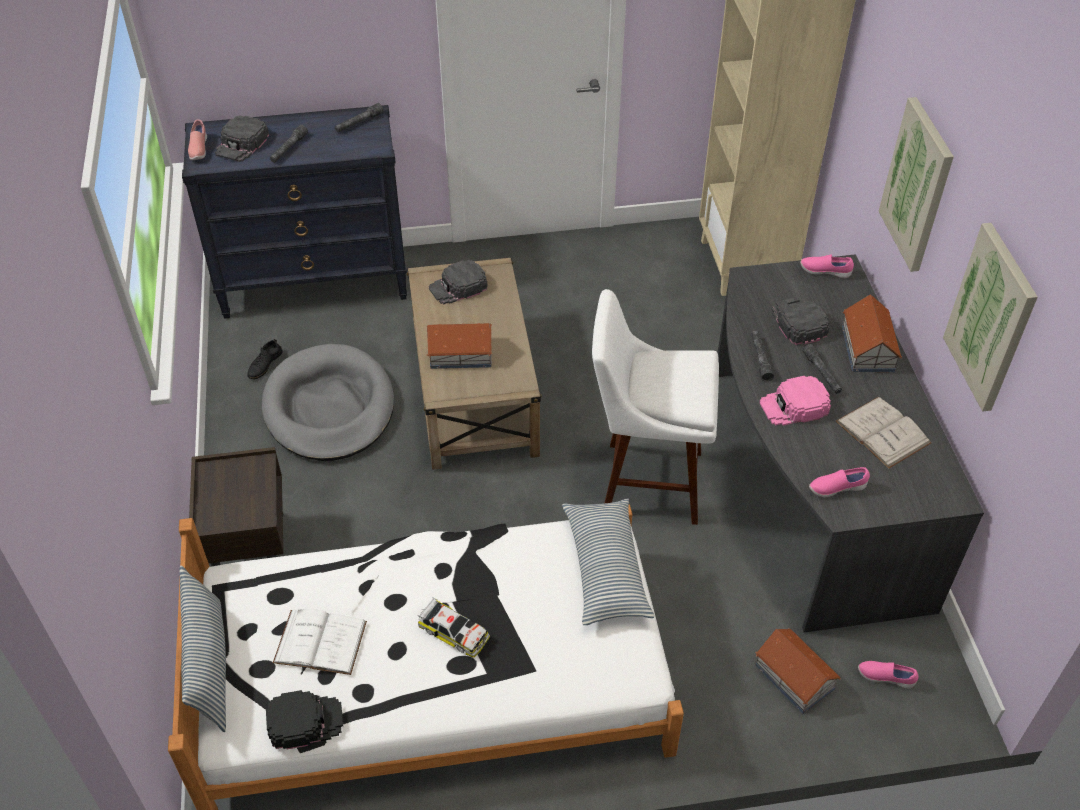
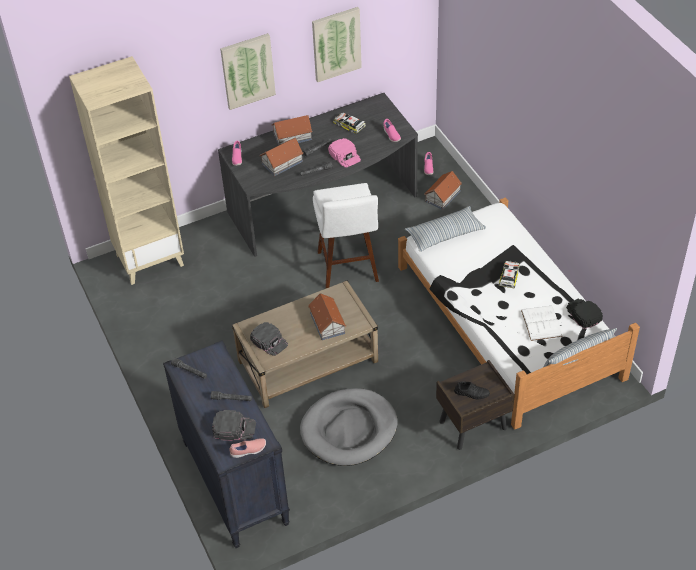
camera: 105 degrees left, 0 degrees up
black shoe [247,339,283,379] -> black shoe moved to [454,381,490,399]
black cap [771,297,830,345] -> toy house [260,138,303,176]
white book [836,397,931,469] -> toy car [333,113,366,134]

